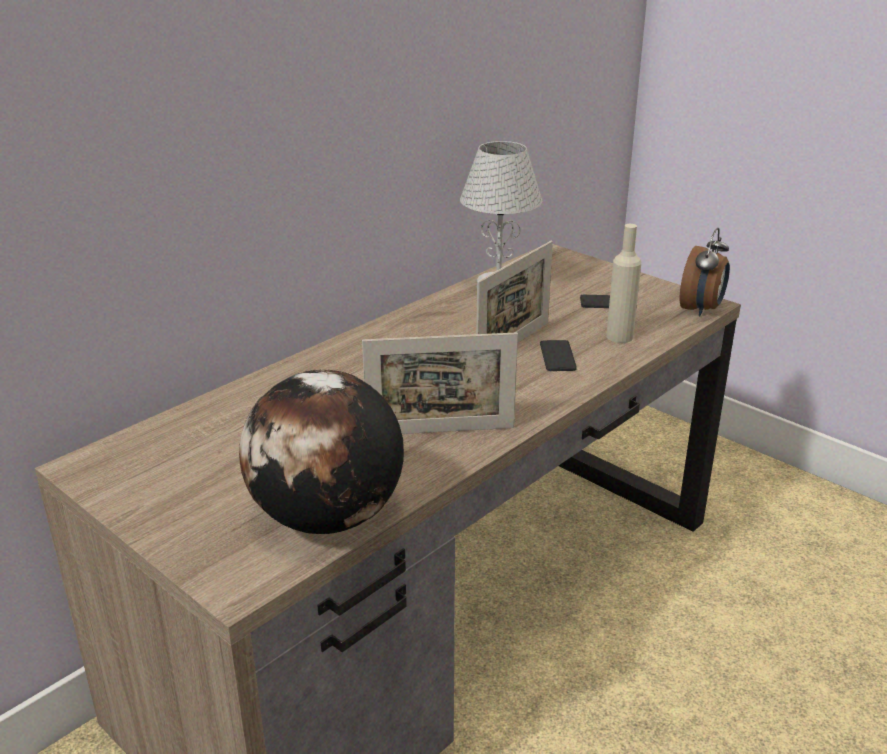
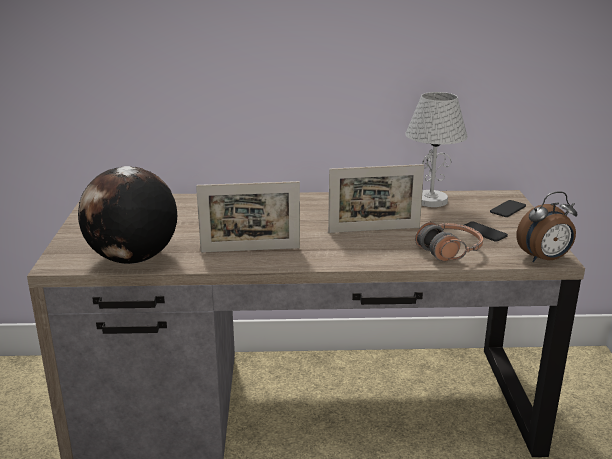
camera: 45 degrees right, 5 degrees down
picture frame [362,332,518,434] -> picture frame turned 45 degrees counterclockwise [196,181,300,253]
phone [540,340,577,371] -> phone moved to [490,200,526,217]
beige bottle [606,224,641,343] -> headphones [415,221,483,261]

